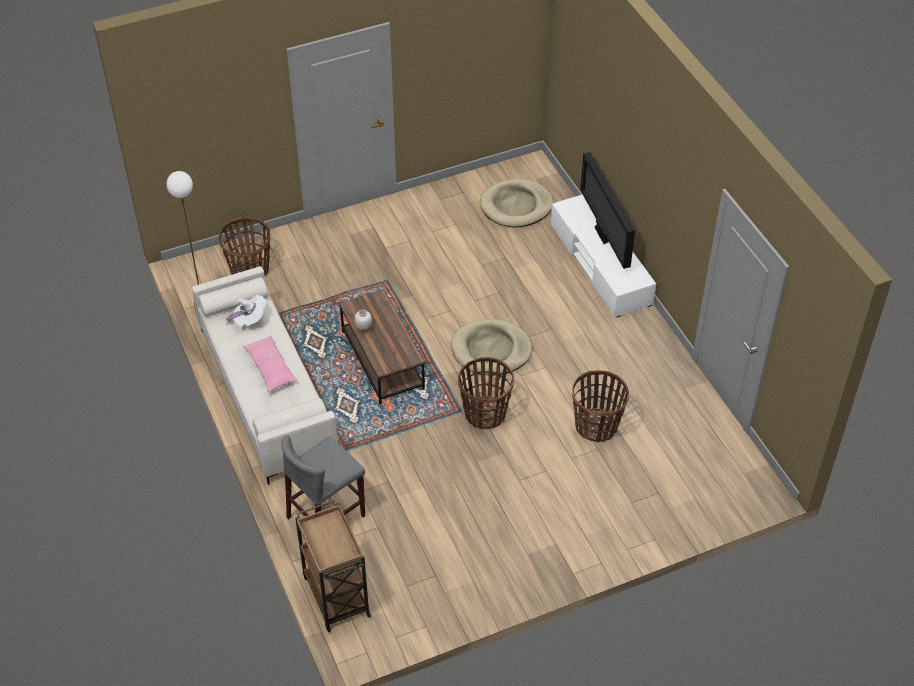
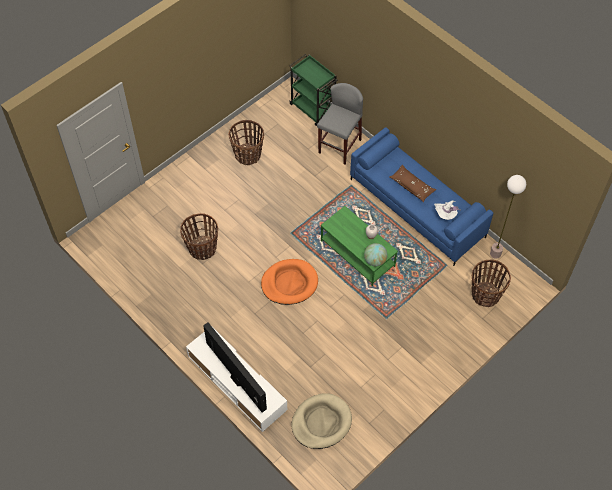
camera: 160 degrees right, 10 degrees up
white sofa [192,266,338,485] -> blue sofa [350,127,493,266]
pink pillow [243,335,298,393] -> brown pillow [389,165,436,202]
brown cart [295,500,371,632] -> green cart [289,54,338,126]
brown coffee table [339,289,425,404] -> green coffee table [321,206,398,286]
beige dog bed [451,319,532,376] -> orange dog bed [261,259,318,305]
basket [458,357,514,429] -> basket moved to [229,120,264,165]
none -> globe [364,243,387,267]

